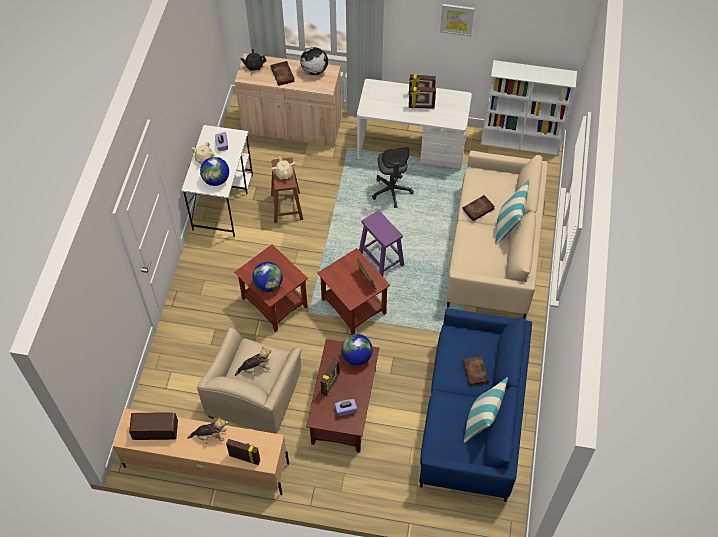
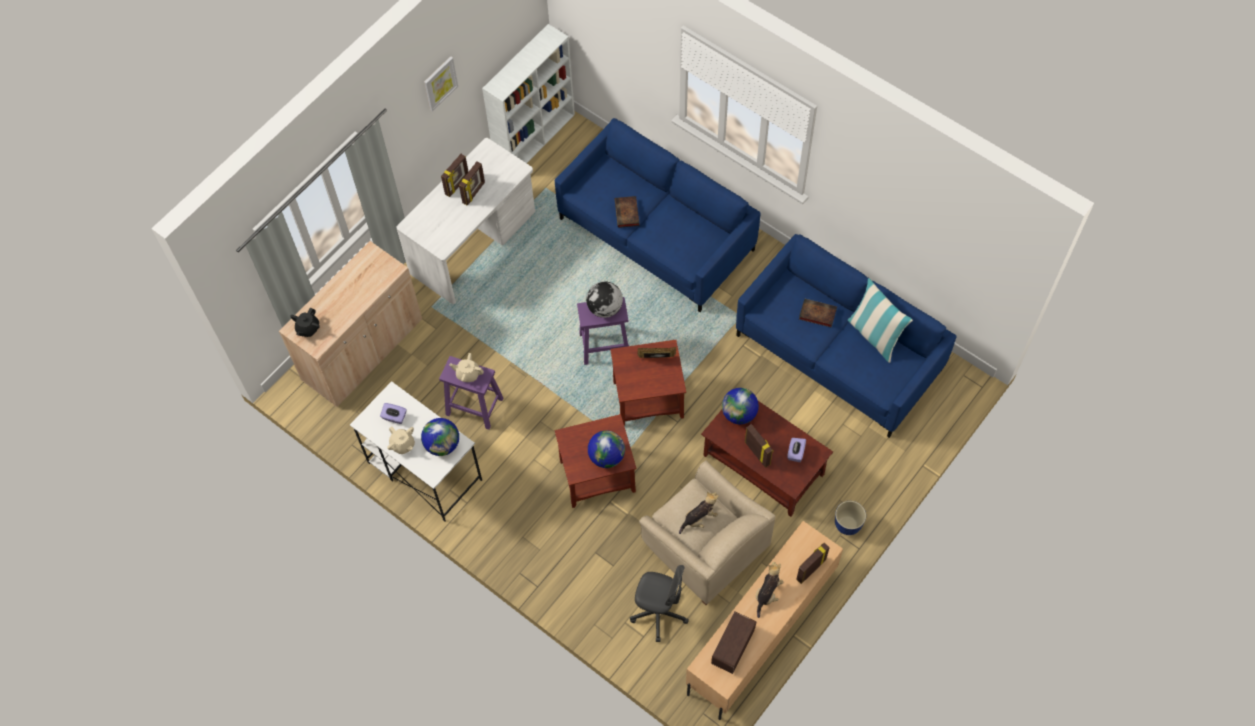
camera: 60 degrees left, 5 degrees up
plush toy [235,346,272,376] -> plush toy turned 45 degrees clockwise [679,492,718,534]
book [270,61,295,86] -> none
brown stool [271,158,303,223] -> purple stool [439,356,503,430]
globe [300,47,328,75] -> globe moved to [586,281,623,318]
grey office chair [372,147,414,208] -> grey office chair moved to [630,565,689,642]
beige sofa [447,151,548,318] -> blue sofa [555,118,761,312]
pillow [496,180,529,245] -> none
none -> planter [835,501,866,535]

